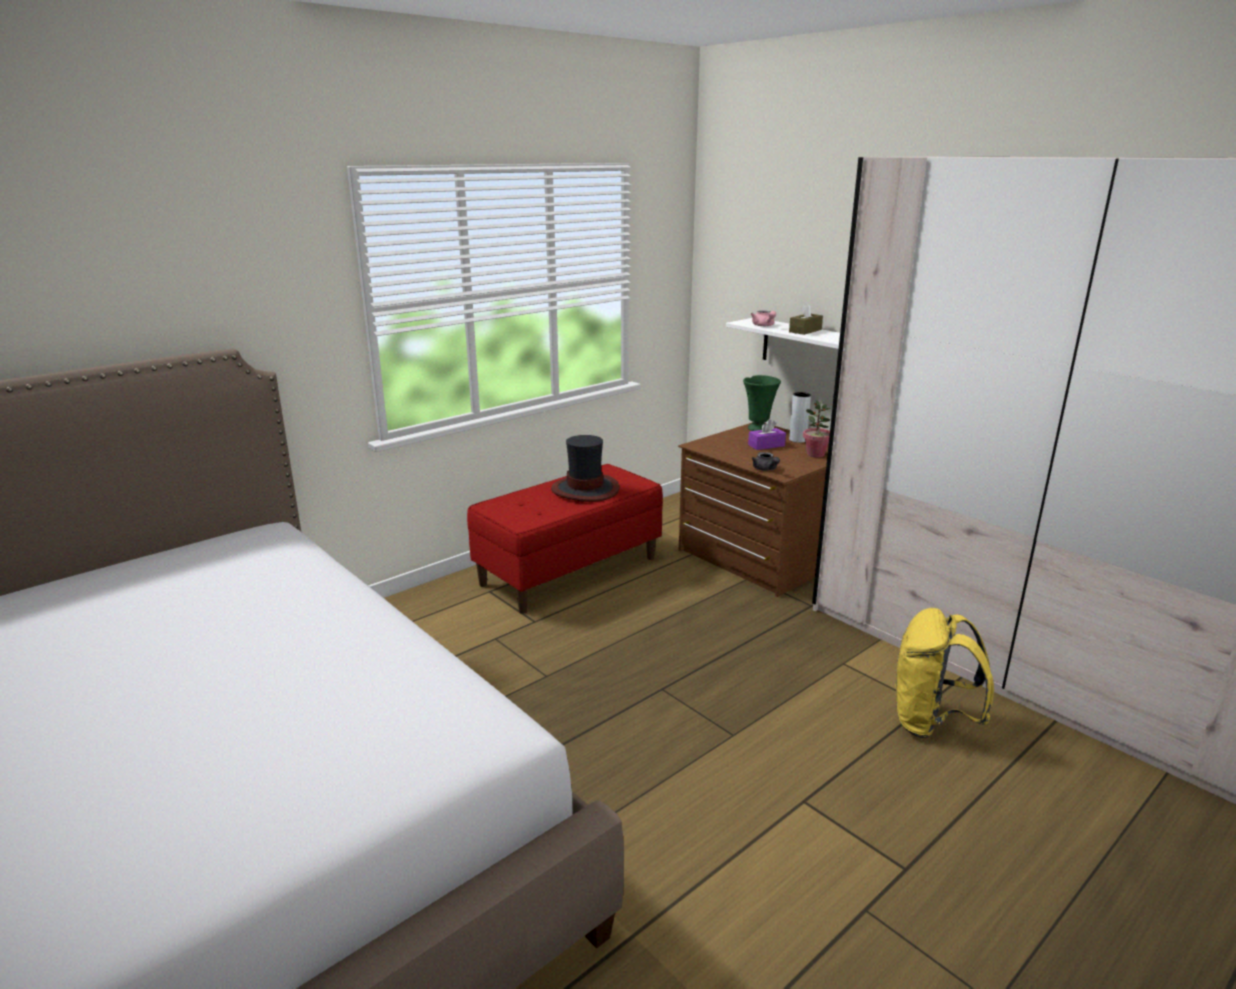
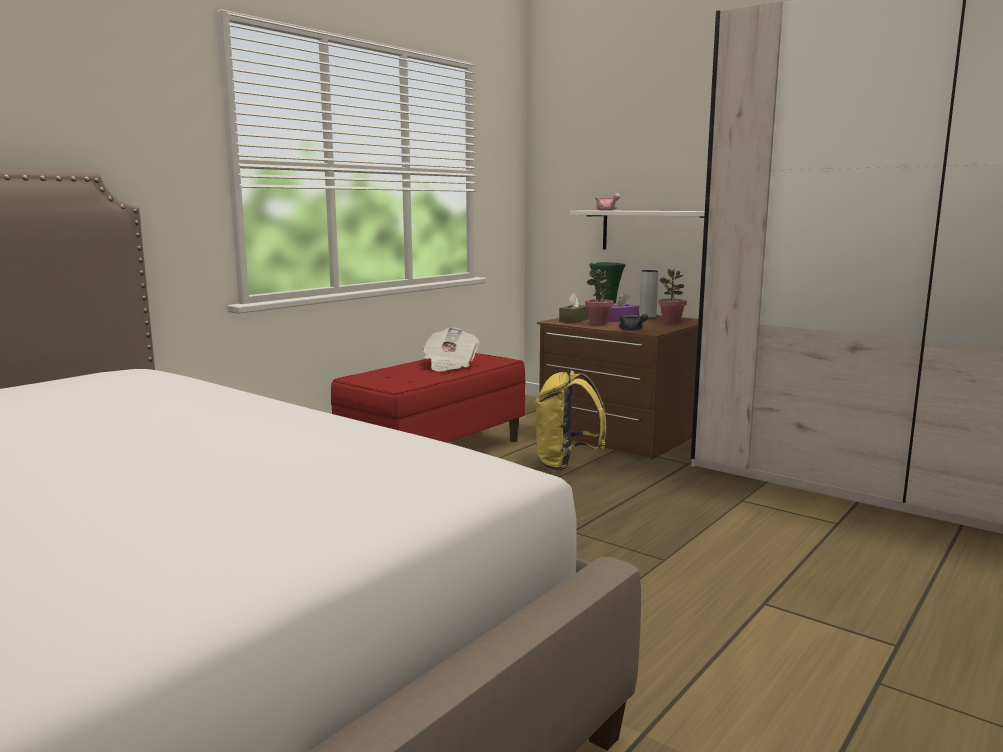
camera: 10 degrees left, 10 degrees down
hat [551,435,619,502] -> newspaper [423,327,479,371]
brown tissue box [789,302,823,335] -> brown tissue box moved to [559,293,589,323]
yellow backpack [895,608,994,738] -> yellow backpack moved to [535,370,606,470]
none -> potted plant [585,269,614,325]

